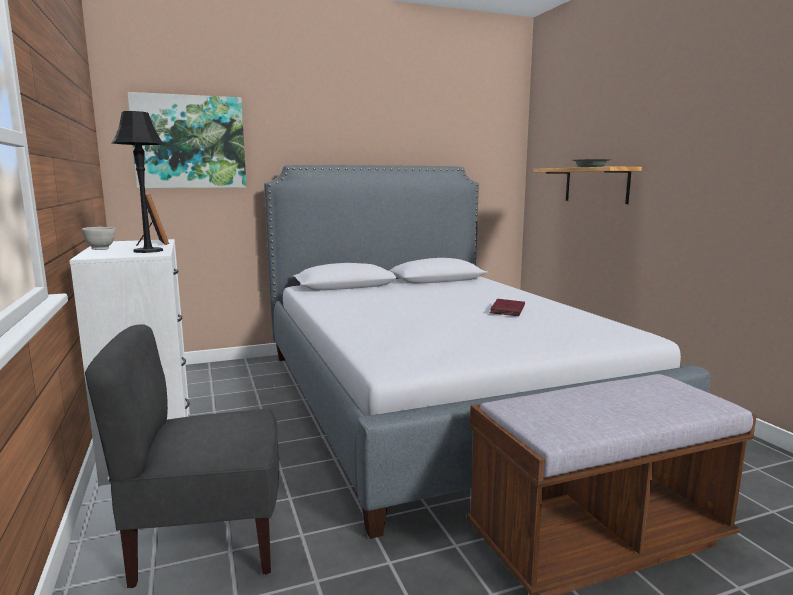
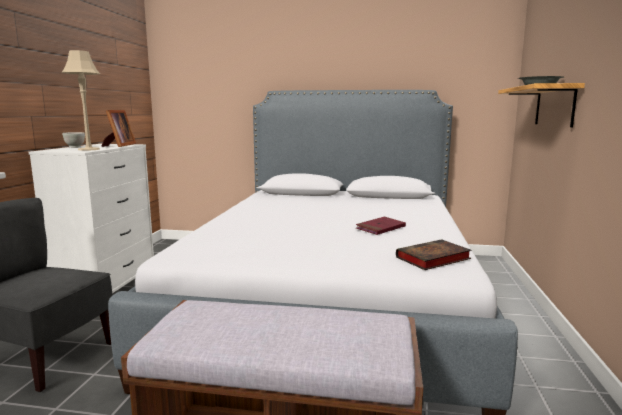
camera: 30 degrees right, 0 degrees up
black table lamp [111,111,164,253] -> beige table lamp [61,50,100,151]
picture [127,92,246,188] -> none
none -> book [396,239,472,270]

